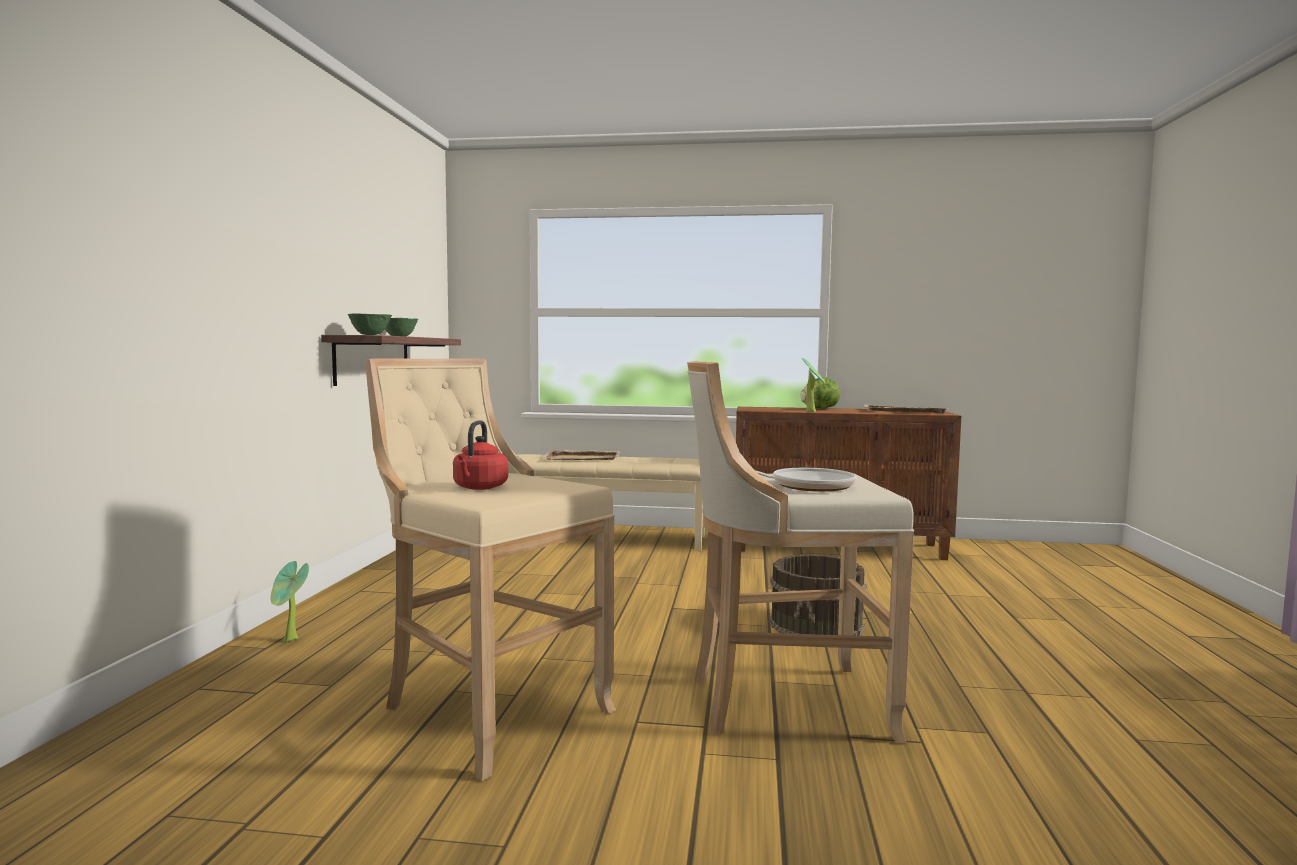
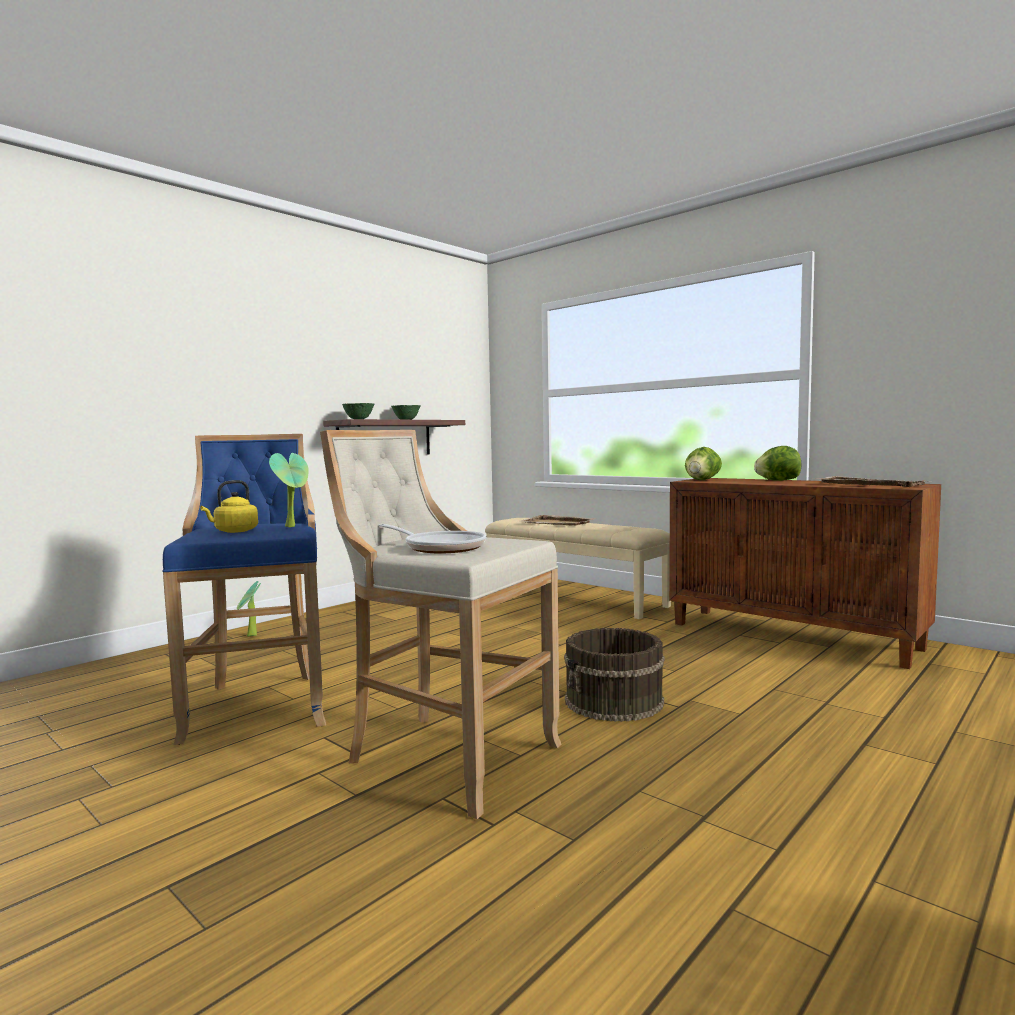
camera: 35 degrees right, 0 degrees up
beige stool [365,358,616,781] -> blue stool [162,434,326,745]
red kettle [453,420,508,490] -> yellow kettle [200,480,258,533]
potted plant [802,358,825,412] -> potted plant moved to [269,453,309,527]
none -> lettuce [685,447,722,480]

